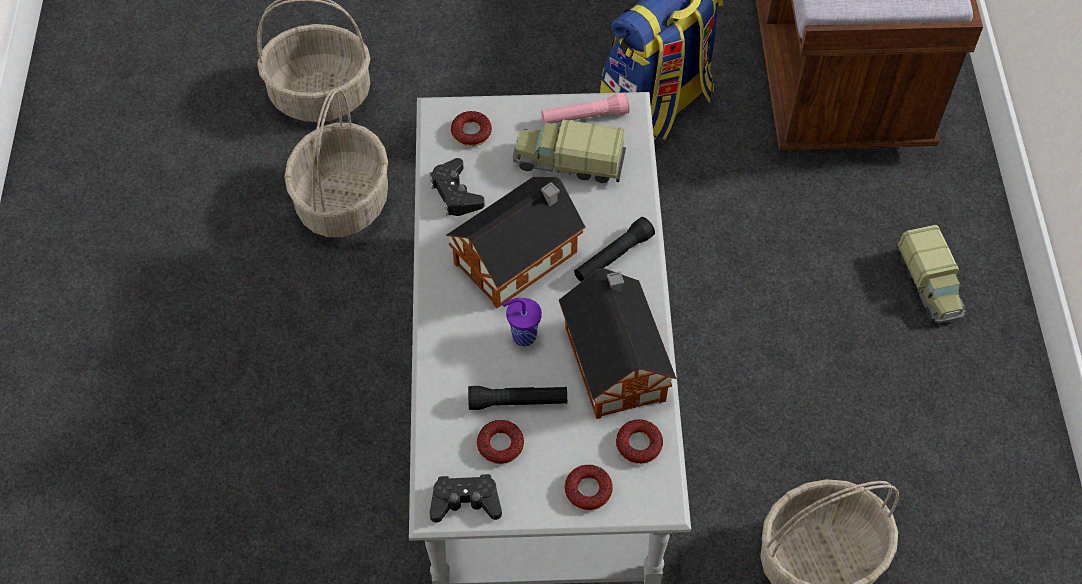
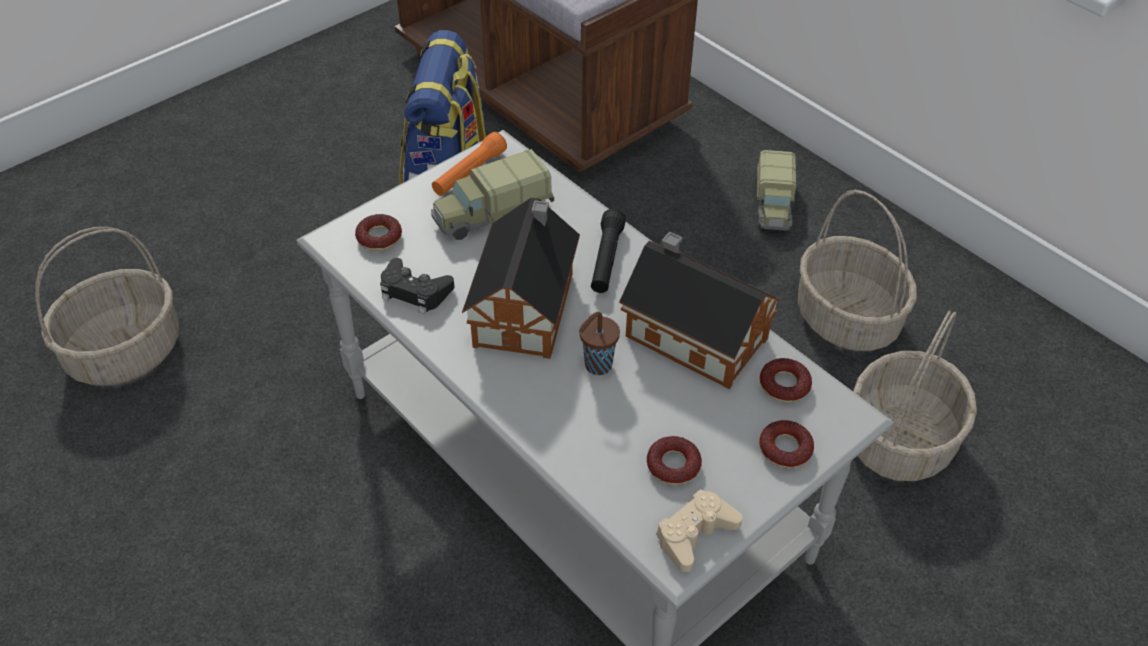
camera: 40 degrees left, 10 degrees down
basket [284,88,388,237] -> basket moved to [797,190,917,351]
black game controller [429,474,502,523] -> beige game controller [656,489,743,572]
black flashlight [468,386,567,410] -> none
purple cup [502,298,542,346] -> brown cup [579,312,620,375]
pink flashlight [541,92,629,124] -> orange flashlight [432,132,507,196]
toy truck [897,225,966,323] -> toy truck turned 60 degrees clockwise [757,150,797,231]

